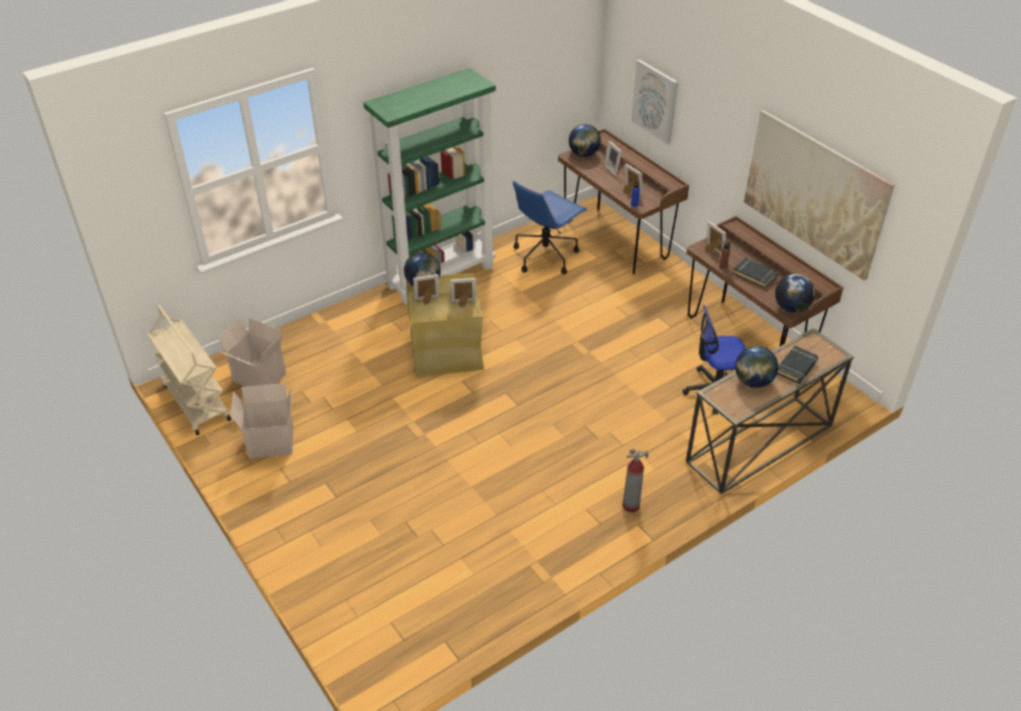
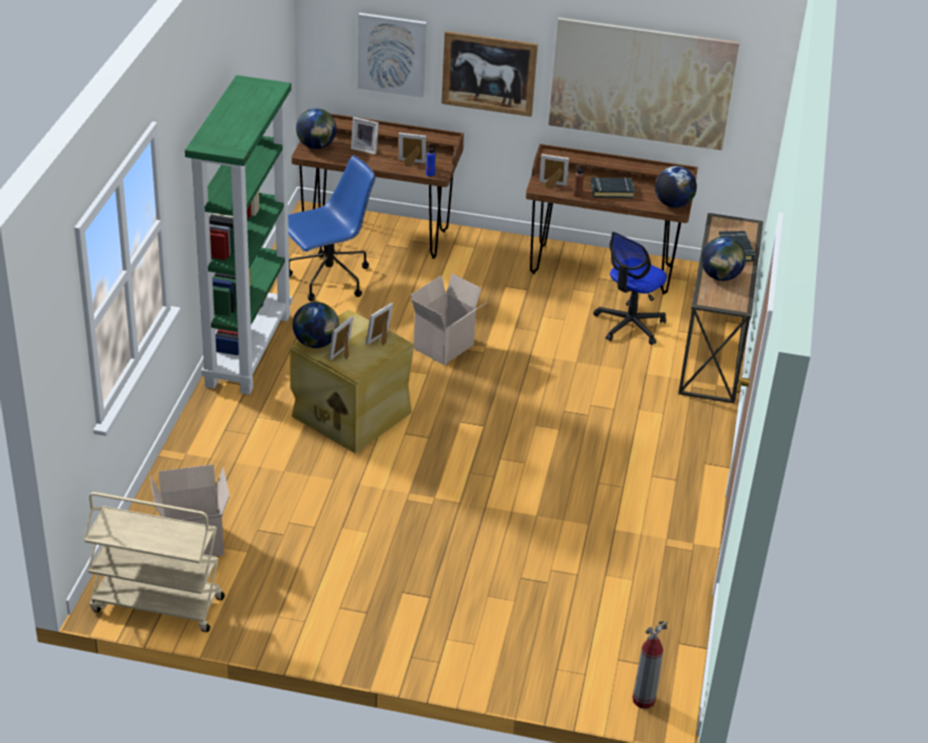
camera: 45 degrees left, 5 degrees down
cardboard box [231,383,293,458] -> cardboard box moved to [411,273,487,365]
blue office chair [513,181,587,274] -> blue office chair turned 120 degrees counterclockwise [288,155,376,301]
fire extinguisher [622,449,649,512] -> fire extinguisher moved to [632,621,668,709]
none -> picture [441,31,538,117]

